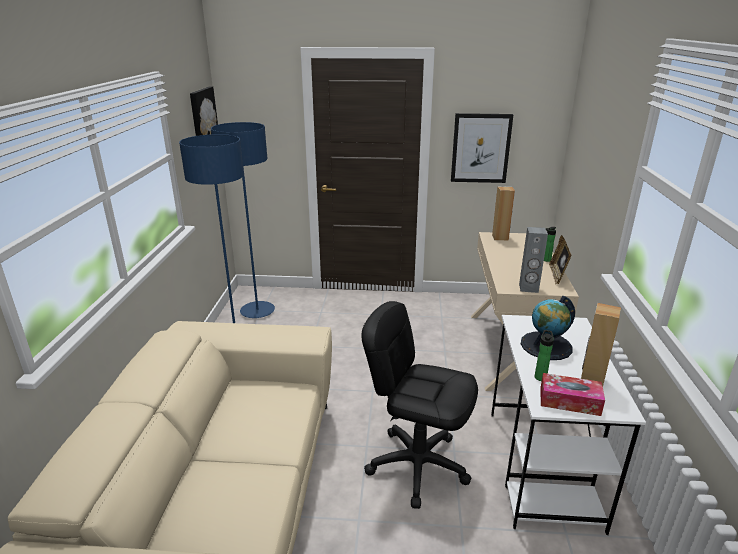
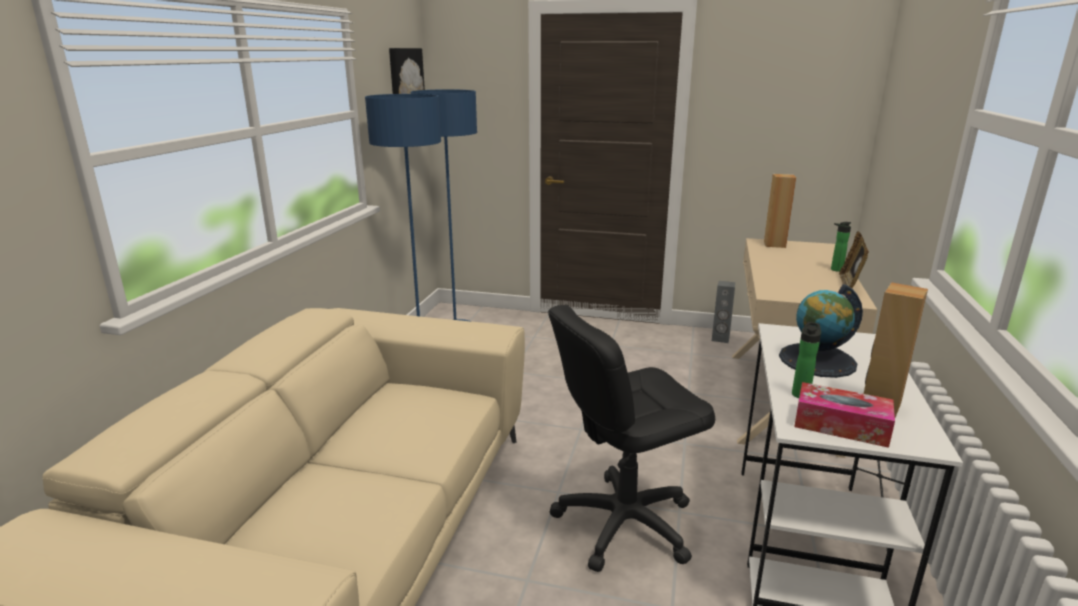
camera: 10 degrees right, 5 degrees down
black office chair [361,301,478,509] -> black office chair turned 60 degrees counterclockwise [548,305,715,572]
picture [451,113,513,183] -> none
grey speaker [519,227,548,293] -> grey speaker moved to [712,281,735,343]

